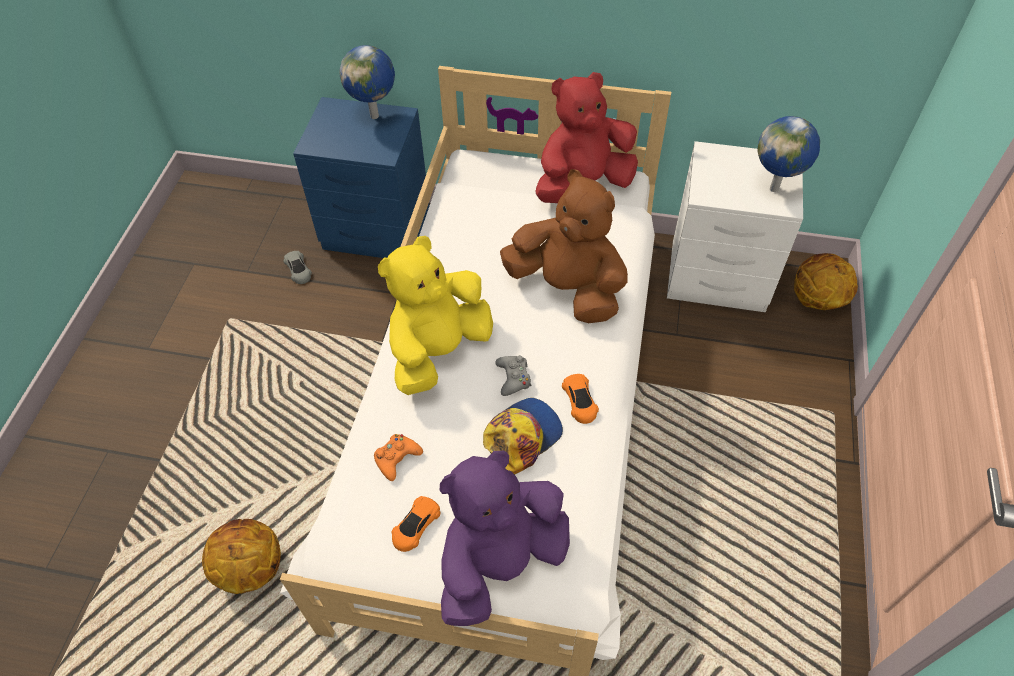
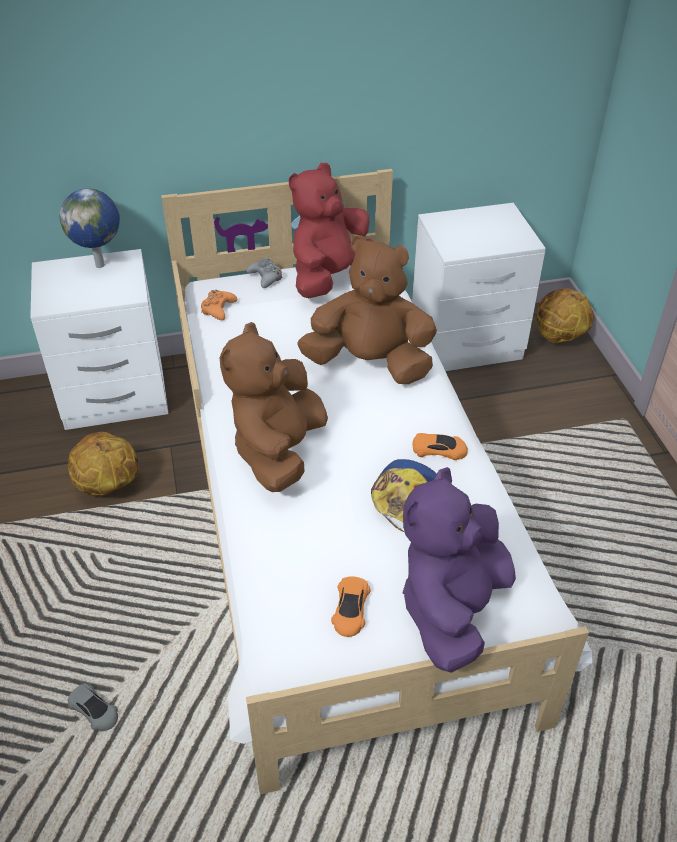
camera: 25 degrees left, 10 degrees down
basketball [202,519,281,594] -> basketball moved to [68,432,138,496]
grey toy car [283,251,312,284] -> grey toy car moved to [68,683,118,731]
blue nightstand [293,97,430,258] -> white nightstand [30,249,169,430]
orange game controller [374,434,423,481] -> orange game controller moved to [201,290,237,320]
yellow plush toy [378,236,493,395] -> brown plush toy [220,322,328,492]
grey game controller [495,355,532,396] -> grey game controller moved to [246,257,283,288]
orange toy car [562,374,599,424] -> orange toy car turned 45 degrees counterclockwise [413,433,468,460]
globe [758,116,820,192] -> none

